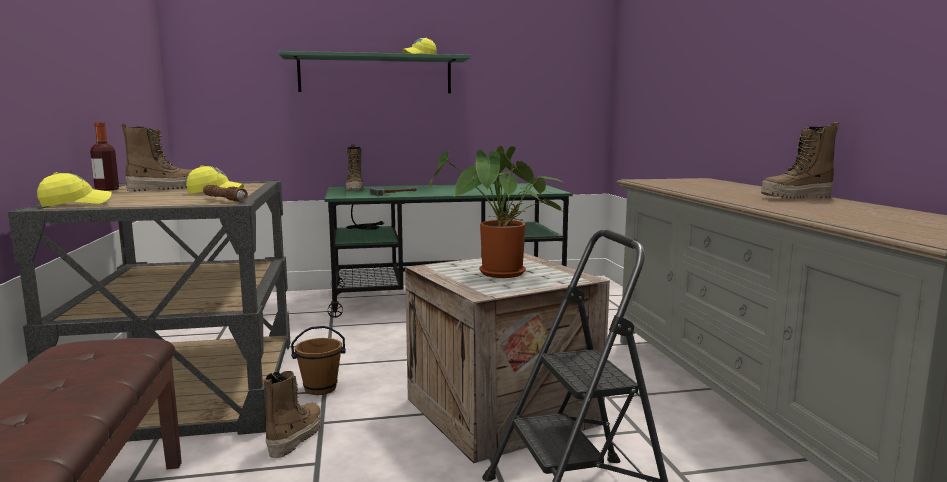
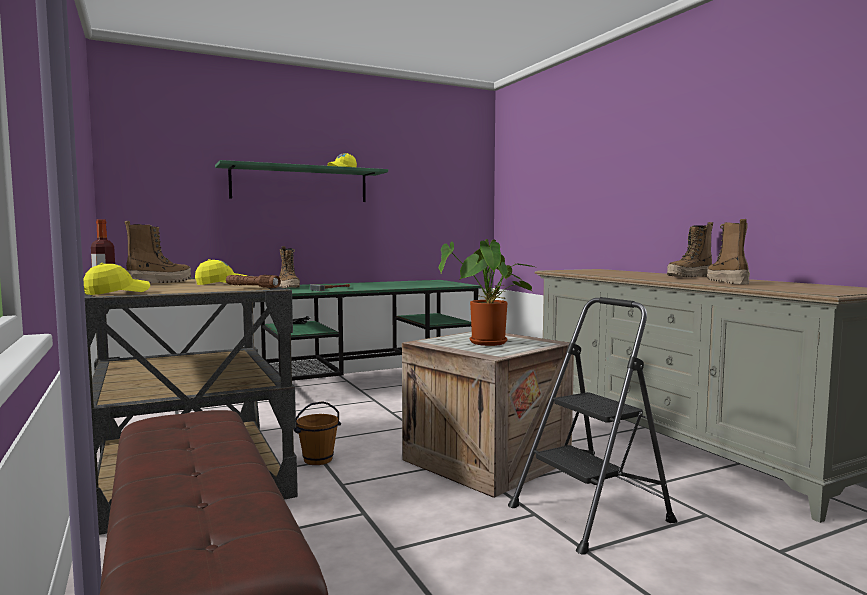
camera: 15 degrees left, 5 degrees down
boot [263,371,322,458] -> boot moved to [707,219,750,284]

